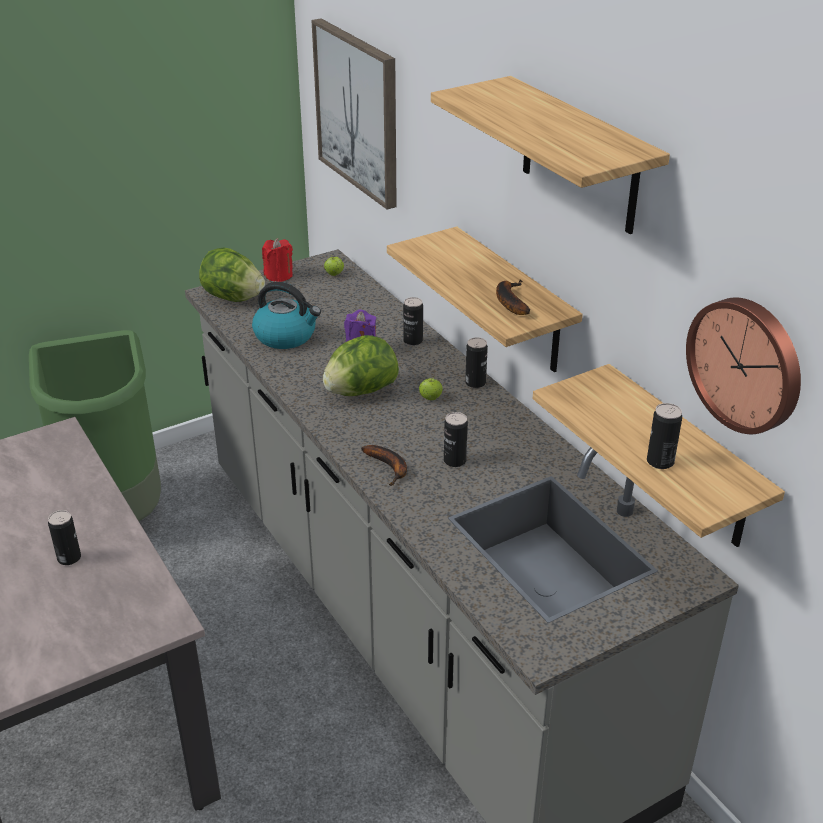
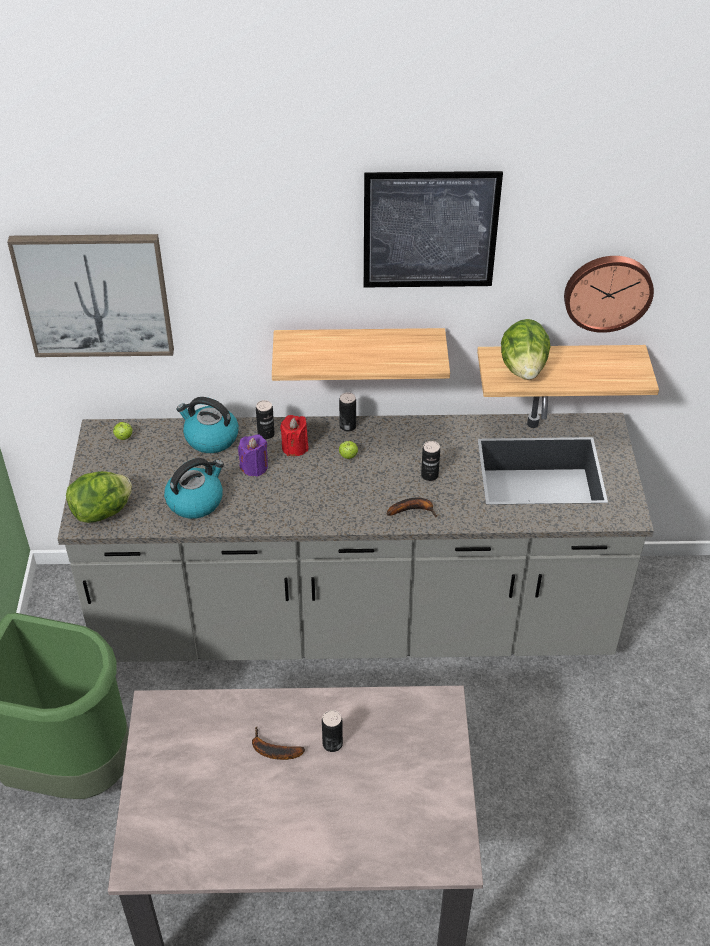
camera: 60 degrees left, 10 degrees up
red candle [262,238,293,282] -> red candle moved to [280,415,308,456]
lettuce [323,335,399,396] -> lettuce moved to [501,319,551,380]
shelf [431,76,670,234] -> picture [364,171,503,287]
banana [496,280,530,315] -> banana moved to [252,727,305,760]
can [647,403,682,469] -> none
none -> kettle [176,397,239,453]

